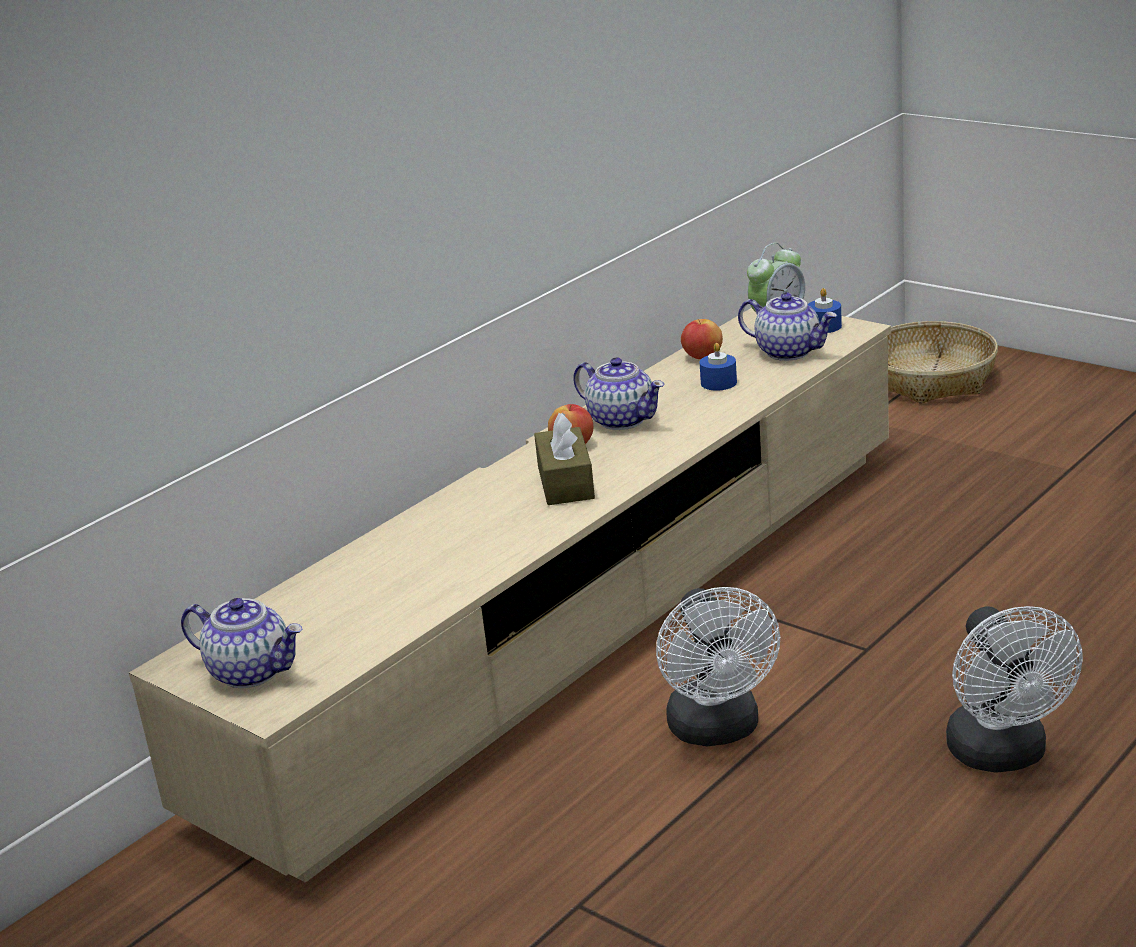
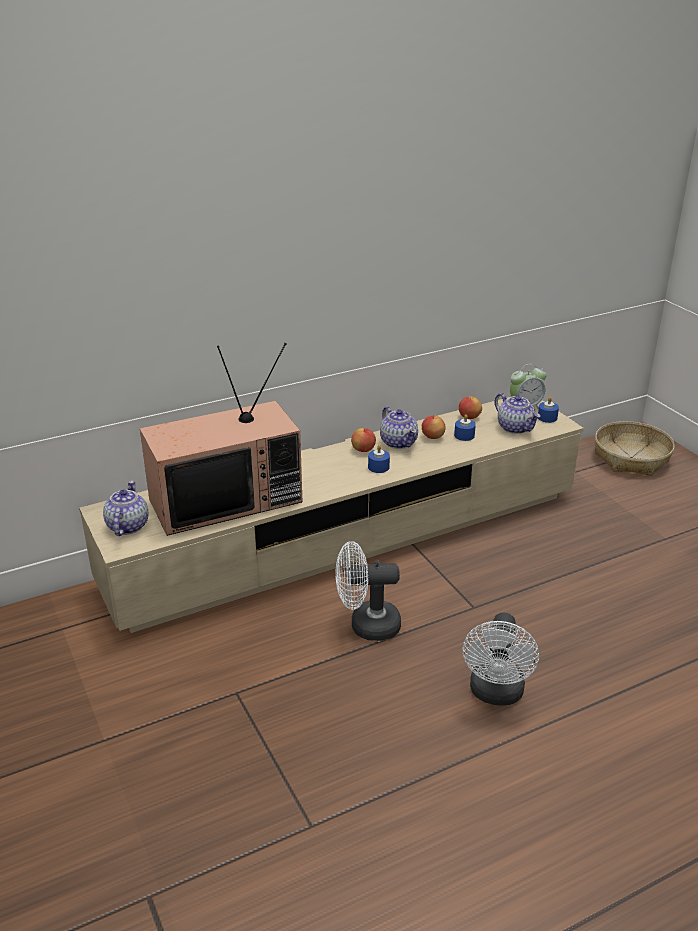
camera: 20 degrees right, 5 degrees up
teapot [181,598,303,688] -> teapot turned 135 degrees counterclockwise [103,481,148,536]
brown tissue box [534,413,595,505] -> none
white fan [656,587,780,746] -> white fan turned 75 degrees clockwise [336,541,401,641]
none -> television [140,343,302,536]
none -> blue candle [368,445,390,473]
none -> apple [422,415,446,439]

